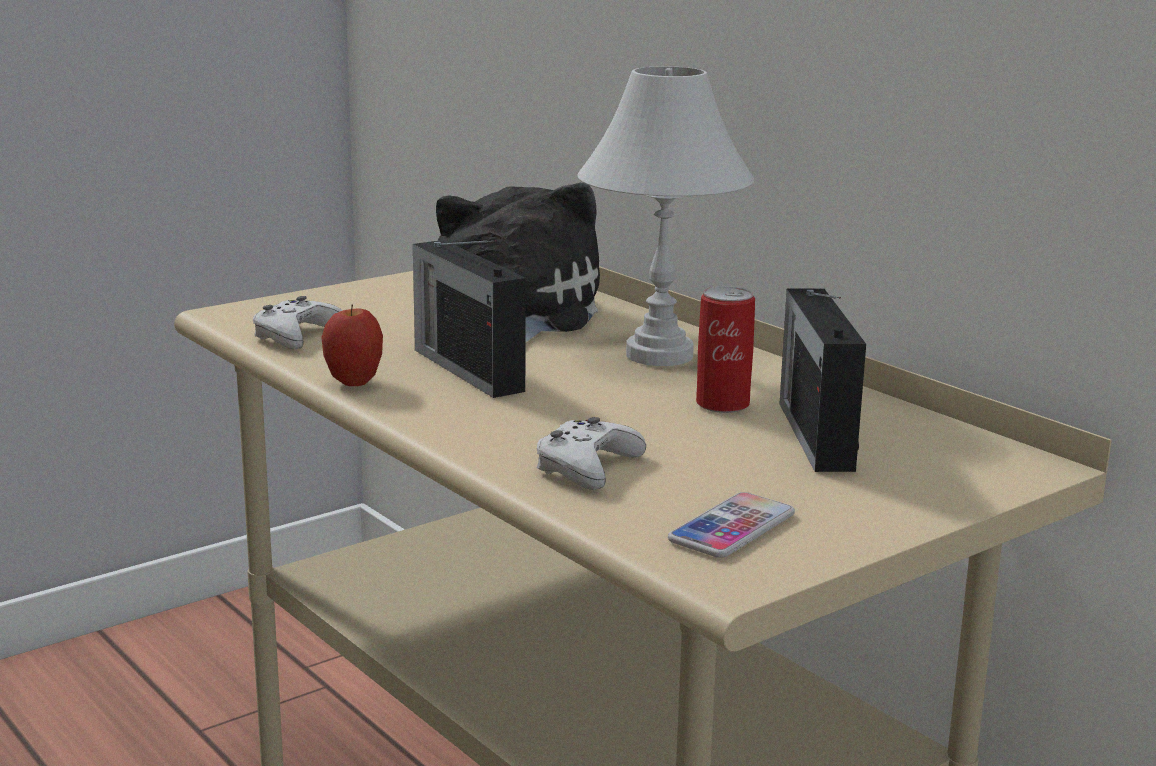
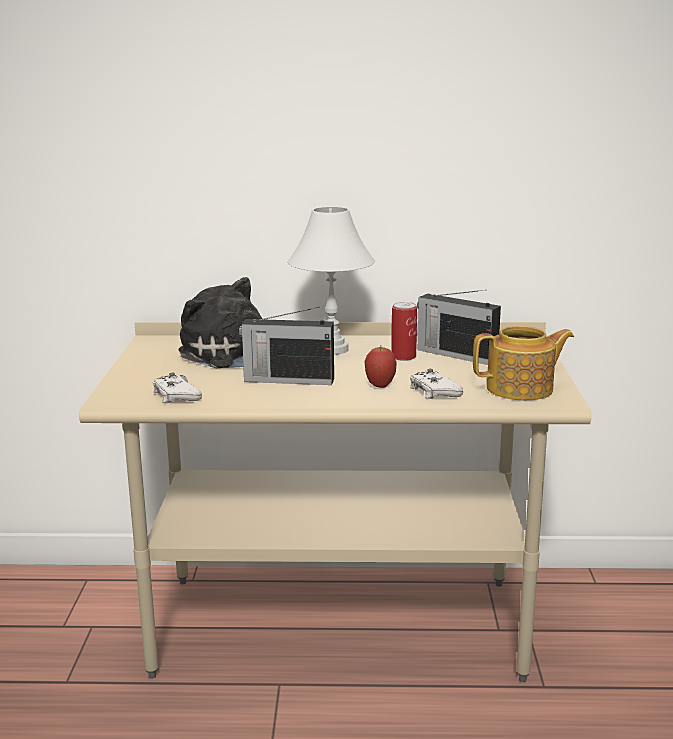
camera: 50 degrees left, 0 degrees up
apple [321,304,383,386] -> apple moved to [364,347,397,388]
phone [668,492,795,558] -> teapot [473,326,574,400]

